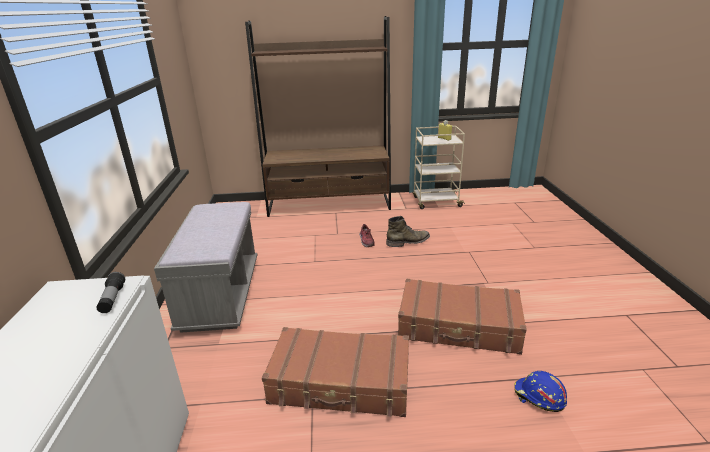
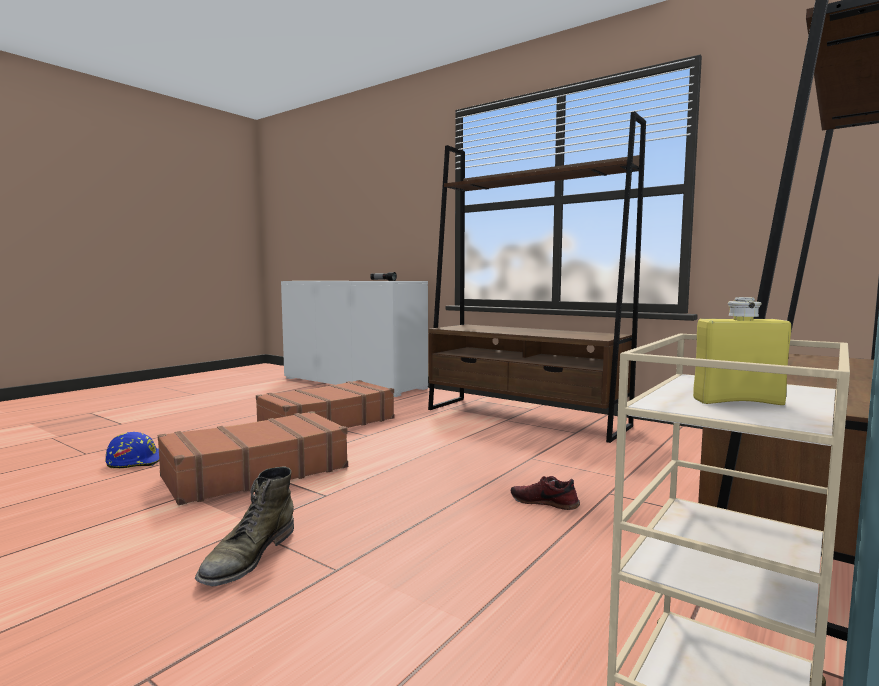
camera: 130 degrees right, 20 degrees down
grey bench [154,202,258,333] -> brown bookcase [428,111,646,443]
green boot [386,216,430,247] -> green boot moved to [195,467,294,587]

